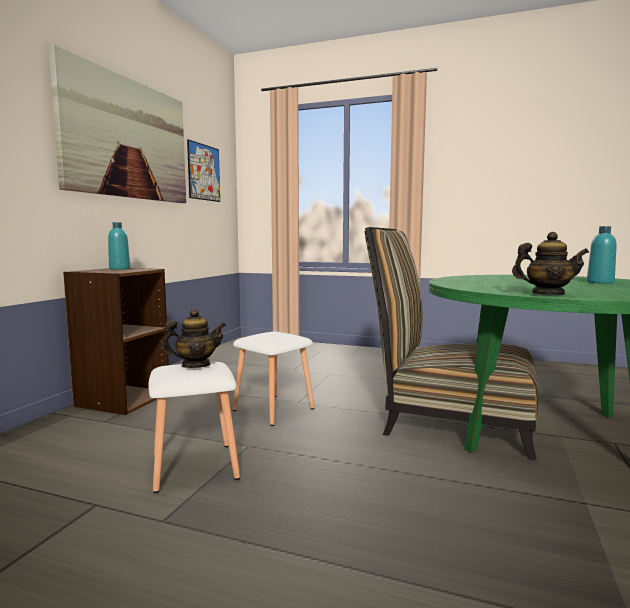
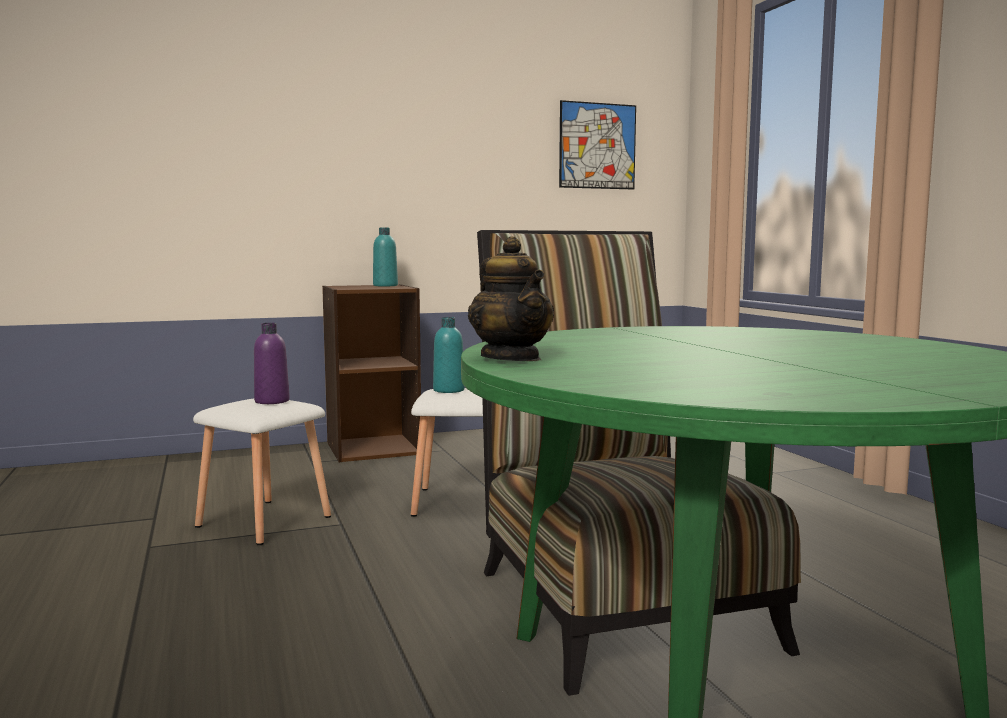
camera: 50 degrees right, 0 degrees up
picture [48,44,186,203] -> none
teapot [161,309,226,368] -> purple bottle [254,323,290,404]
turquoise bottle [587,226,617,284] -> turquoise bottle moved to [433,317,465,393]

